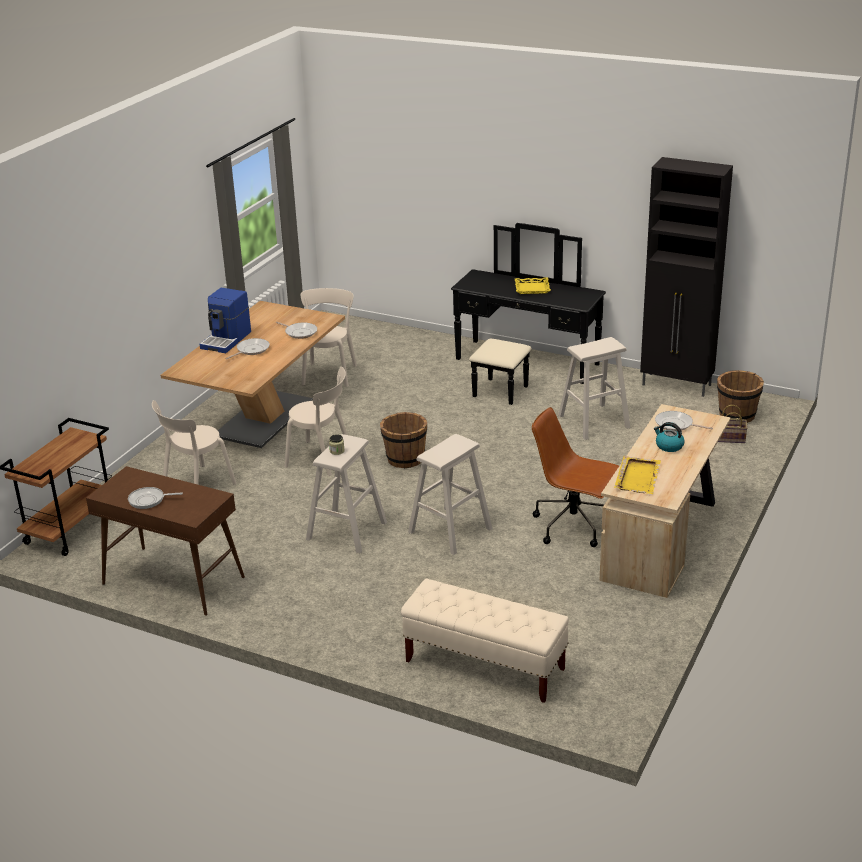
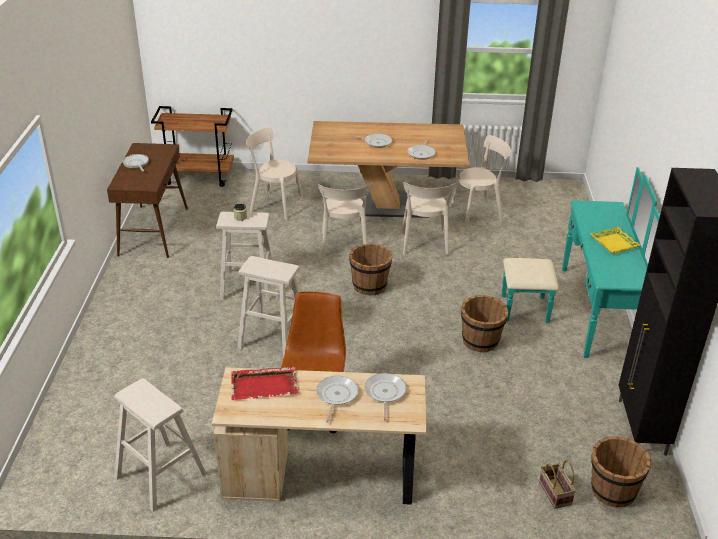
camera: 65 degrees right, 5 degrees up
coffee machine [200,288,251,353] -> none
beige bench [401,578,569,703] -> none
black dresser [451,223,606,405] -> turquoise dresser [502,167,660,358]
beige stool [558,337,631,440] -> beige stool moved to [114,378,206,512]
yellow tray [614,456,661,494] -> red tray [231,367,298,400]
kettle [654,422,685,452] -> frying pan [316,376,358,423]
none -> beige chair [401,182,457,255]
none -> brown bucket [461,295,509,353]

